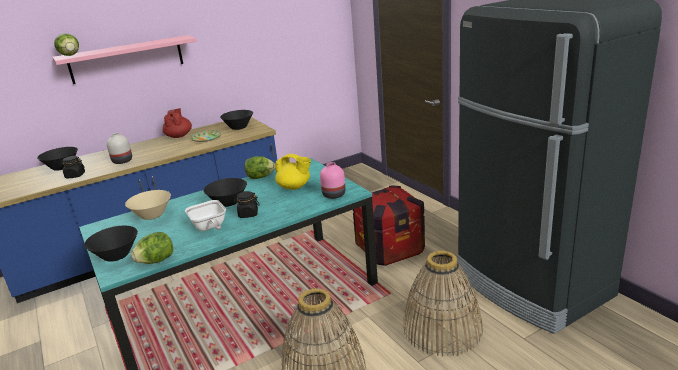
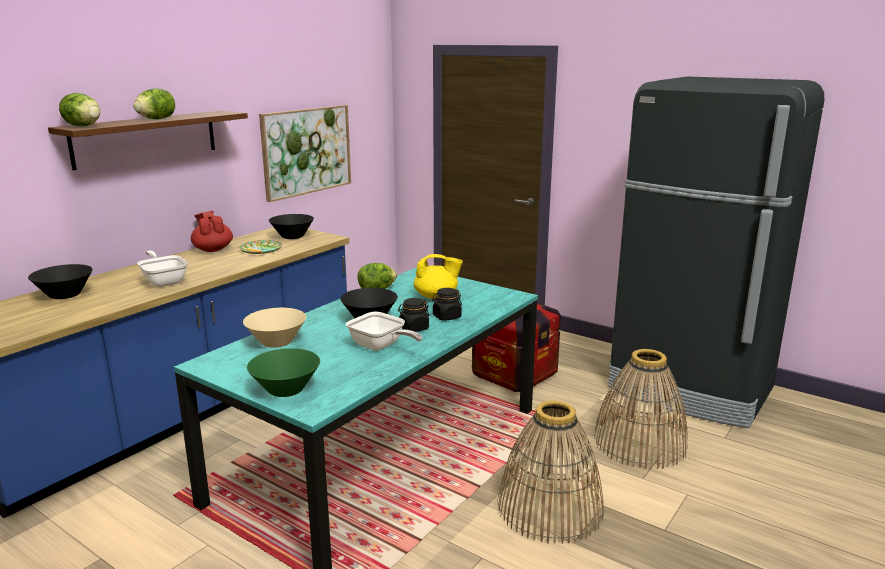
camera: 25 degrees left, 5 degrees down
pink shelf [52,35,197,84] -> brown shelf [48,111,248,170]
black jar [60,156,85,178] -> black jar moved to [432,288,462,321]
black bowl [84,226,138,262] -> green bowl [247,348,320,397]
white vase [107,133,132,164] -> frying pan [137,251,188,287]
lettuce [131,232,173,264] -> lettuce moved to [133,88,175,119]
pink vase [320,162,345,199] -> none
none -> picture [259,105,351,202]

